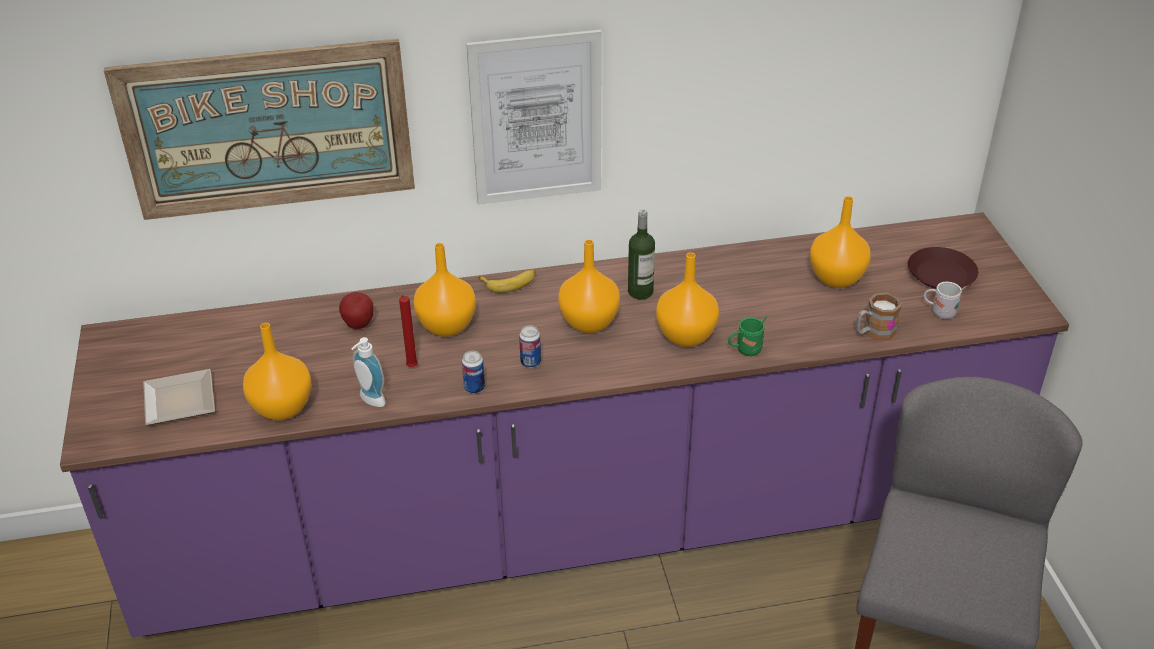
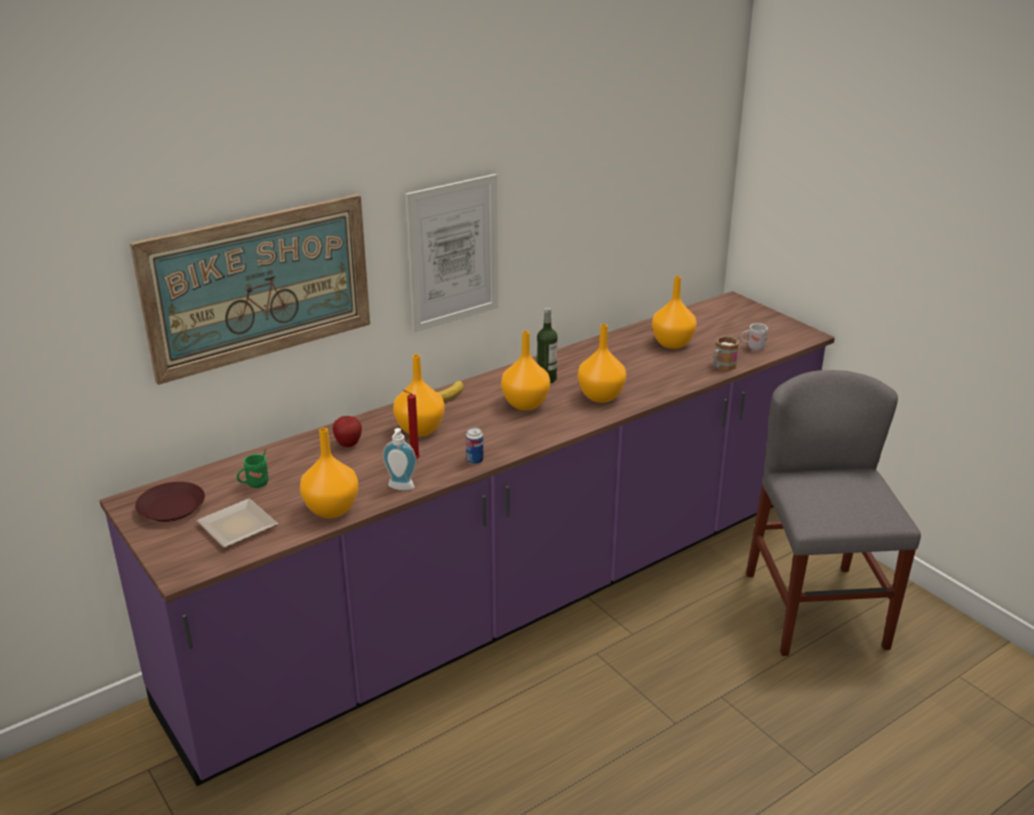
camera: 25 degrees left, 10 degrees down
can [519,325,541,368] -> none
green mug [728,316,767,356] -> green mug moved to [237,449,269,488]
brown plate [908,247,979,289] -> brown plate moved to [135,482,205,522]

